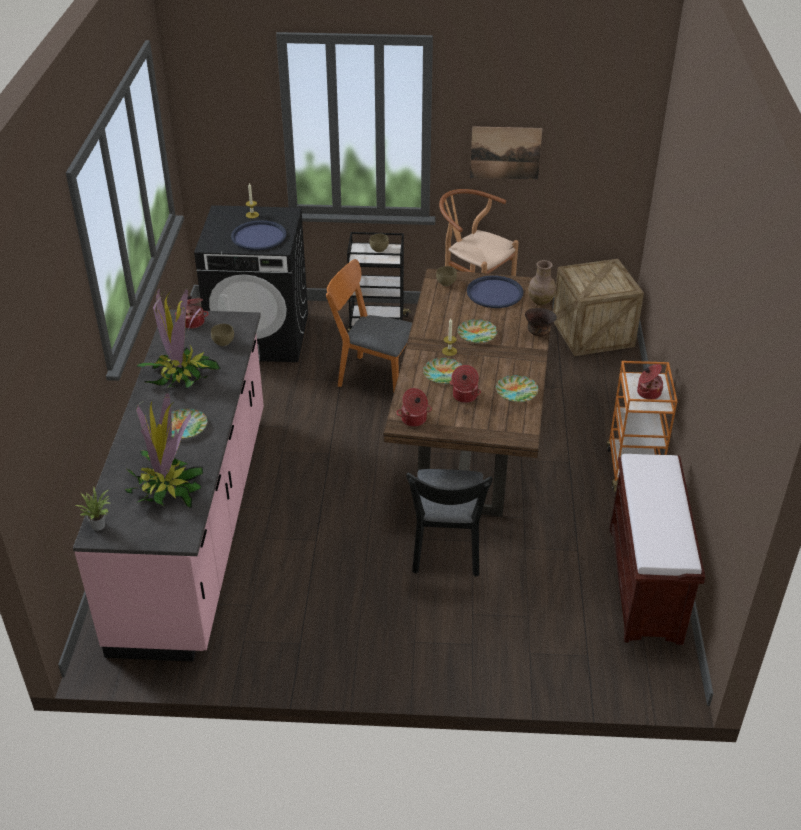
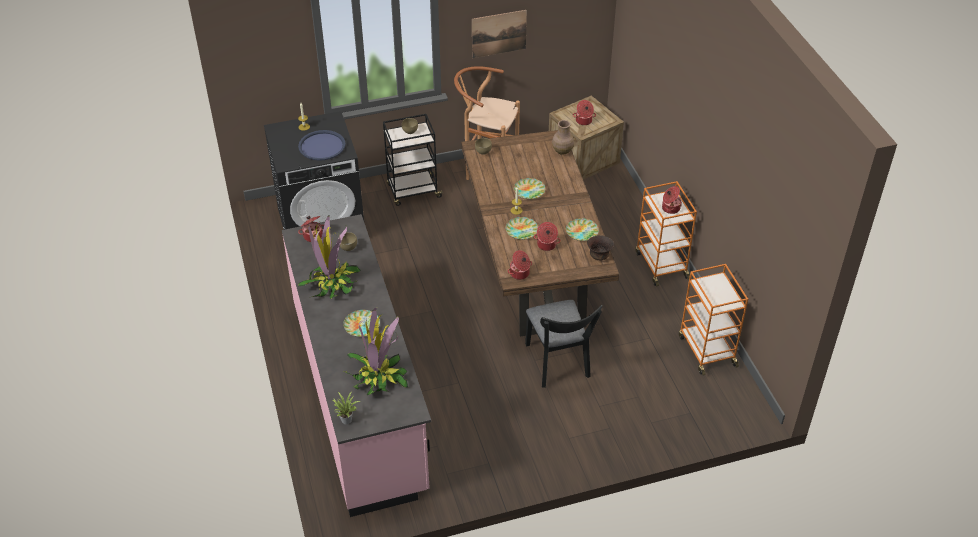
camera: 20 degrees left, 5 degrees up
orange chair [326,259,412,392] -> none
blue tray [467,275,523,308] -> none
brown bowl [525,308,557,337] -> brown bowl moved to [587,235,614,260]
brown bench [609,454,705,645] -> orange cart [679,264,748,376]
none -> cooking pot [573,100,596,125]

